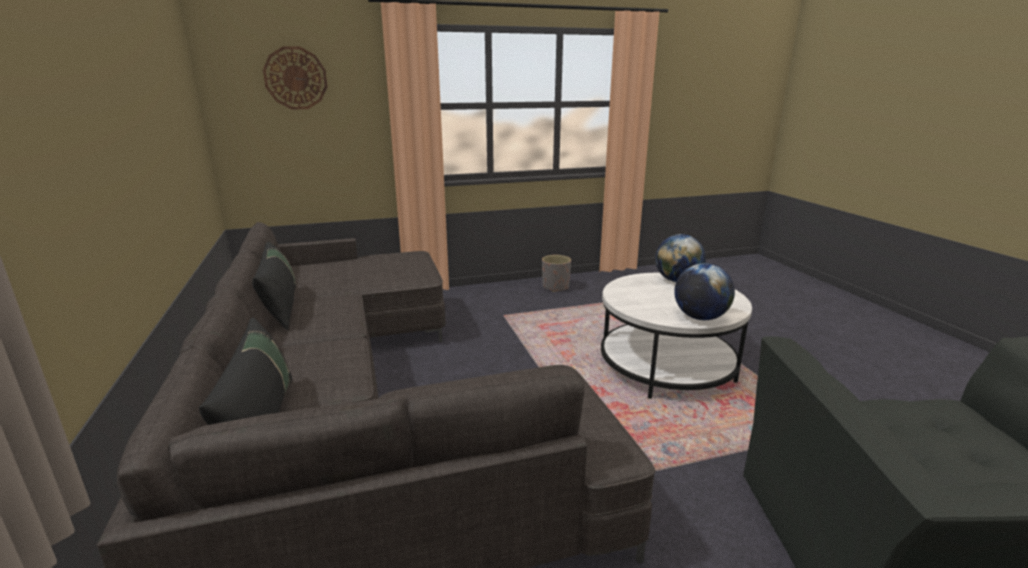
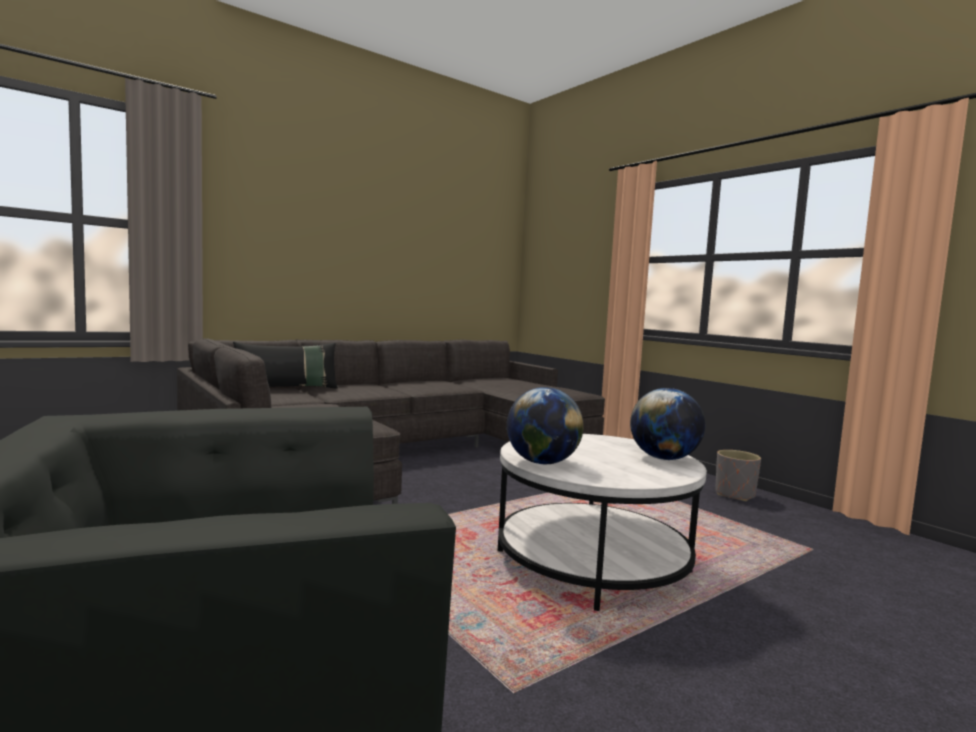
camera: 70 degrees right, 15 degrees down
black pillow [252,242,296,330] -> none
wall clock [263,46,328,109] -> none

